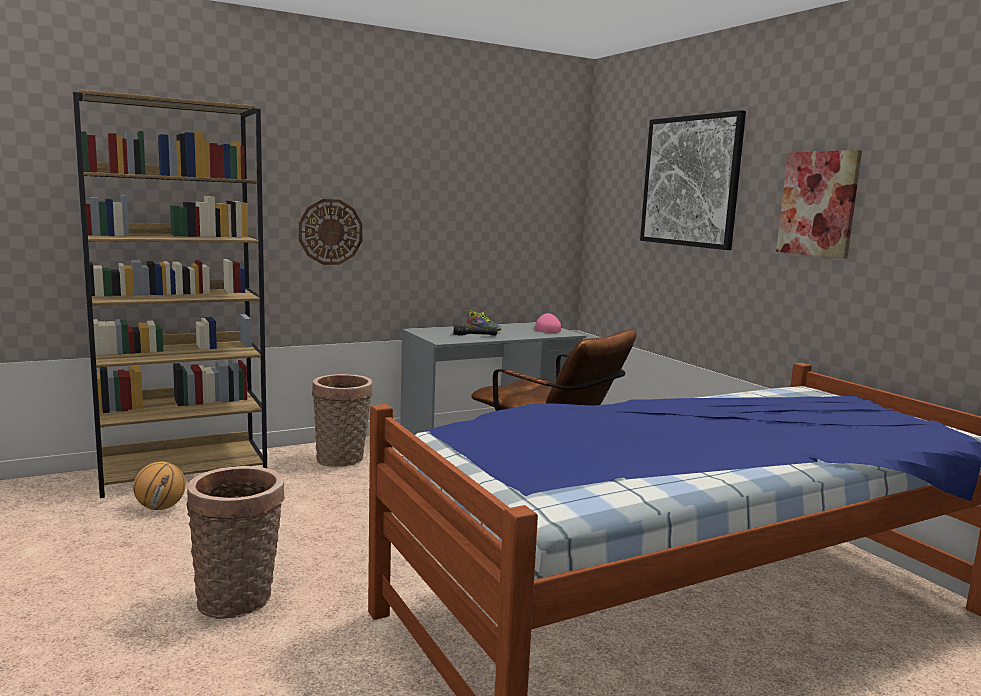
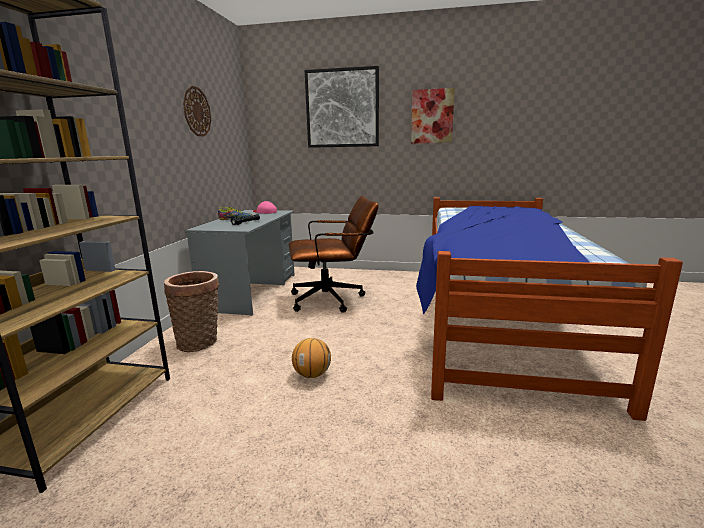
camera: 50 degrees left, 5 degrees up
basketball [133,461,186,510] -> basketball moved to [292,338,331,378]
basket [187,466,285,619] -> none
wall clock [299,199,363,265] -> wall clock moved to [183,86,211,136]

